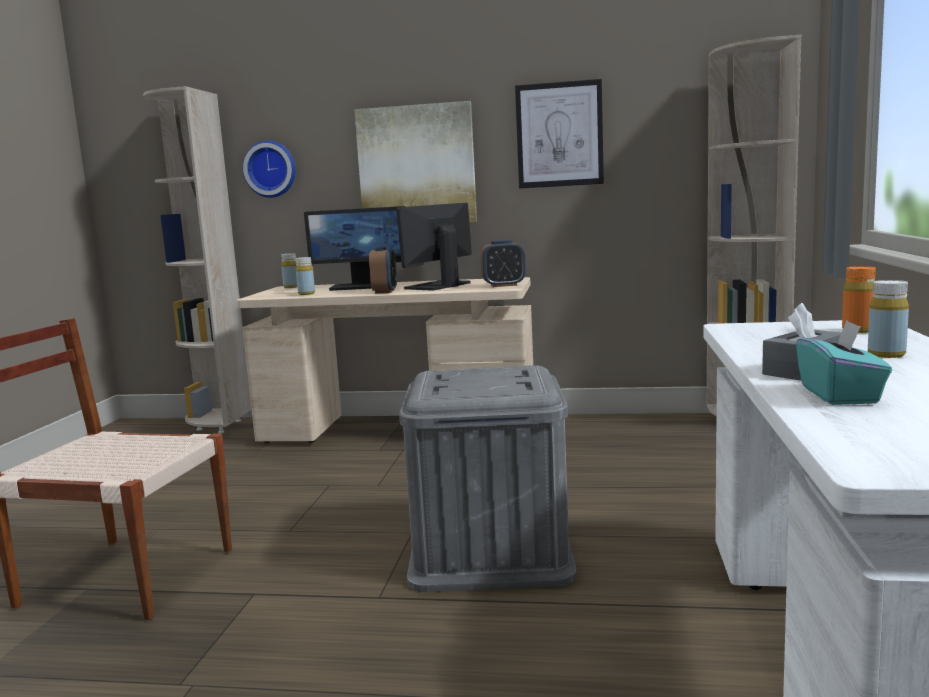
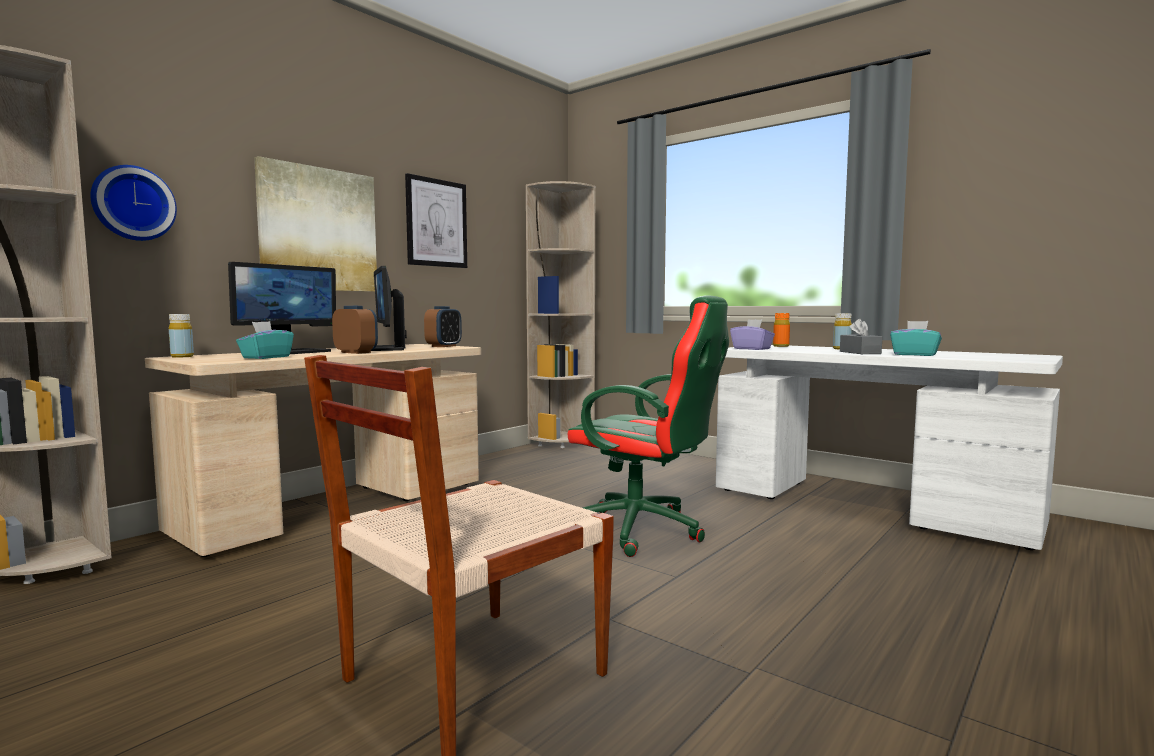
camera: 60 degrees left, 5 degrees down
yellow bottle [296,257,315,295] -> turquoise tissue box [236,321,294,359]
grey storage box [399,365,577,592] -> green office chair [568,295,729,557]
none -> purple tissue box [730,319,775,350]

